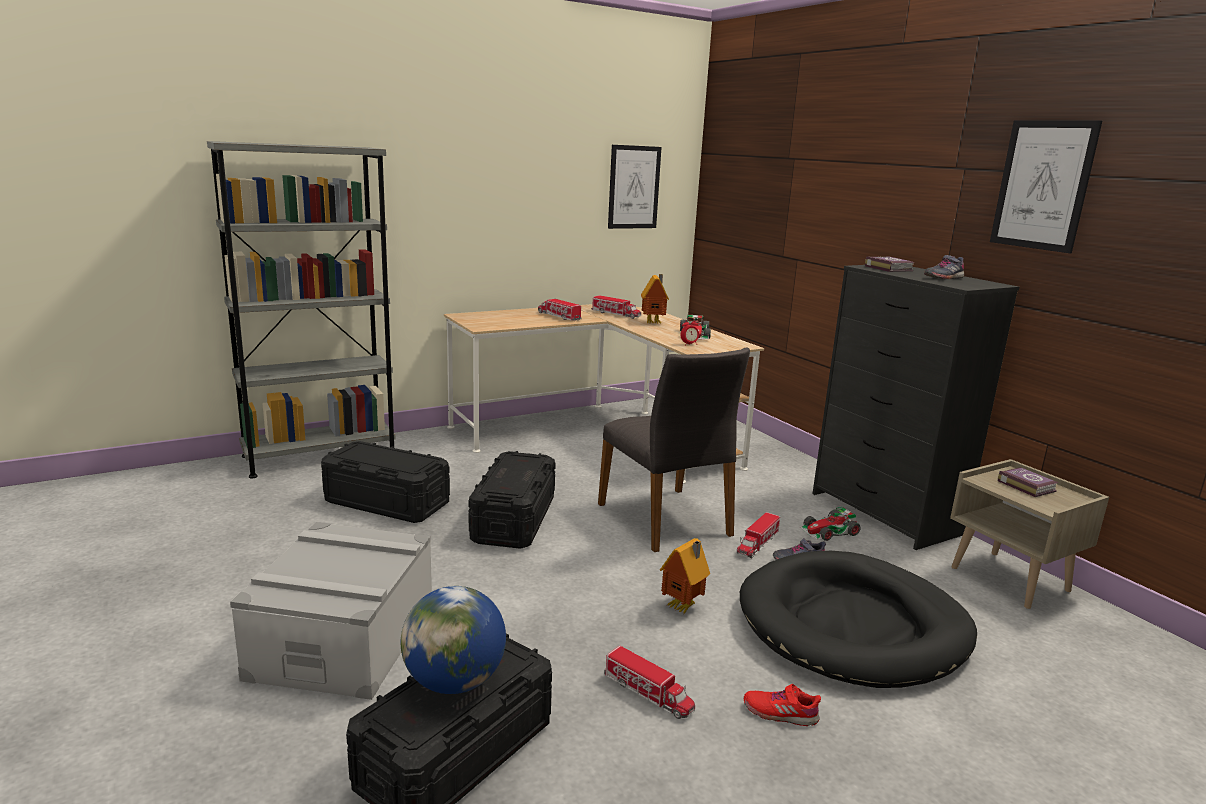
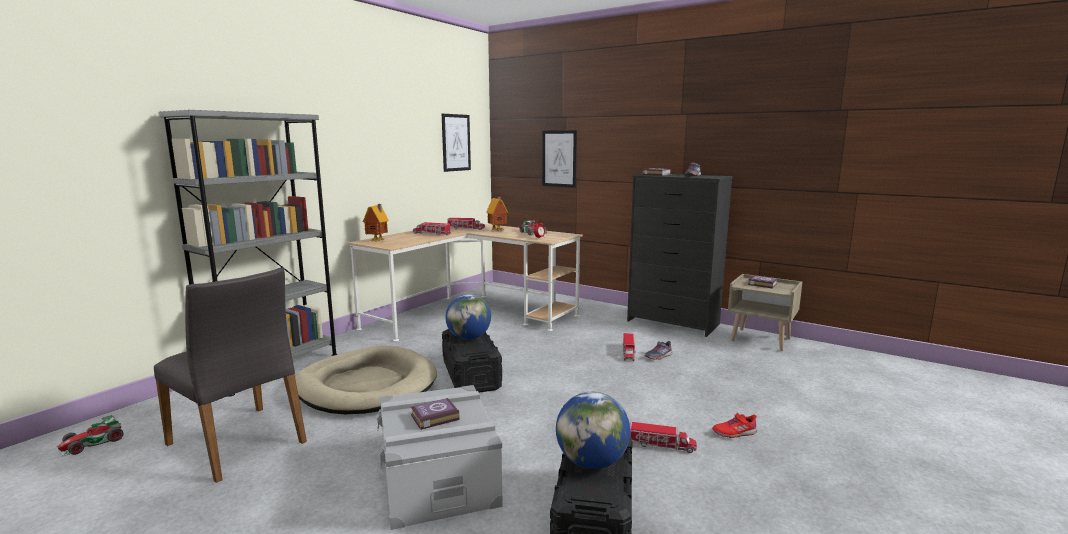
camera: 25 degrees left, 5 degrees down
black storage box [321,441,450,523] -> beige dog bed [295,346,437,414]
grey chair [598,348,750,552] -> grey chair moved to [154,267,307,483]
toy house [660,538,710,614] -> toy house moved to [363,204,389,241]
black dog bed [740,551,977,688] -> none
toy car [800,507,860,541] -> toy car moved to [57,415,124,457]
picture [990,120,1102,253] -> picture moved to [542,130,577,188]
none -> book [411,398,460,430]
none -> globe [445,294,491,340]

